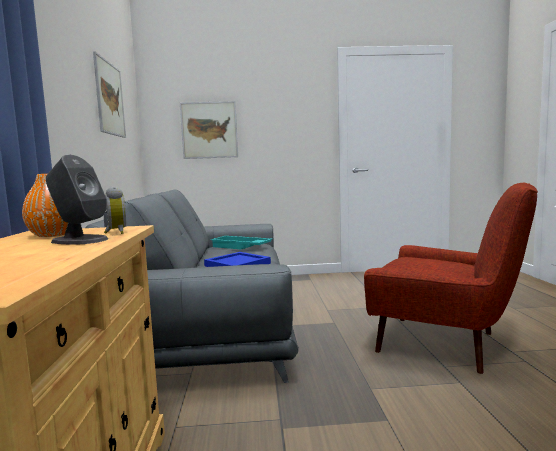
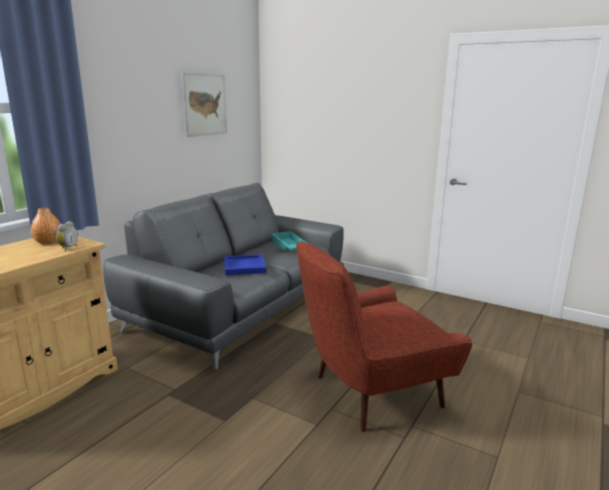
camera: 35 degrees right, 10 degrees up
grey speaker [46,155,108,244] -> none
picture [180,101,238,159] -> none
red armchair [364,183,538,374] -> red armchair turned 90 degrees clockwise [296,242,472,432]

